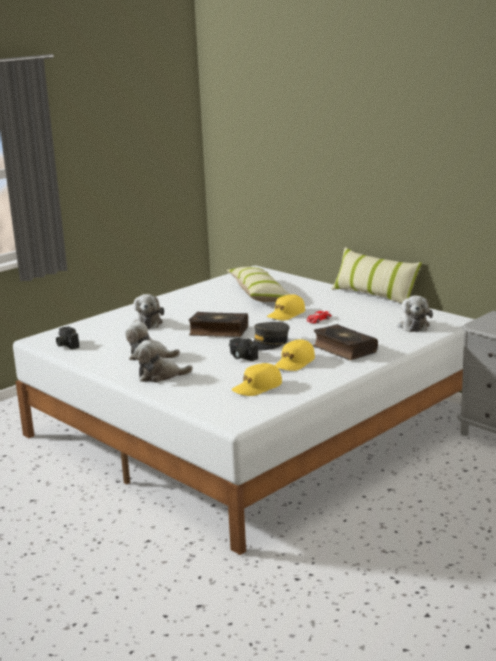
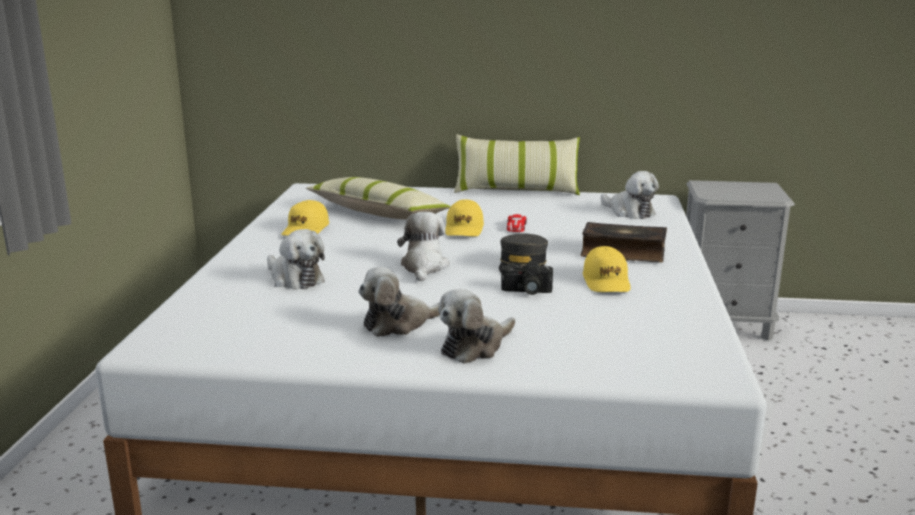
camera: 40 degrees left, 0 degrees up
camera [56,327,79,349] -> none
book [189,312,248,337] -> plush toy [397,212,450,281]
yellow cap [231,363,282,396] -> yellow cap moved to [281,200,329,236]

